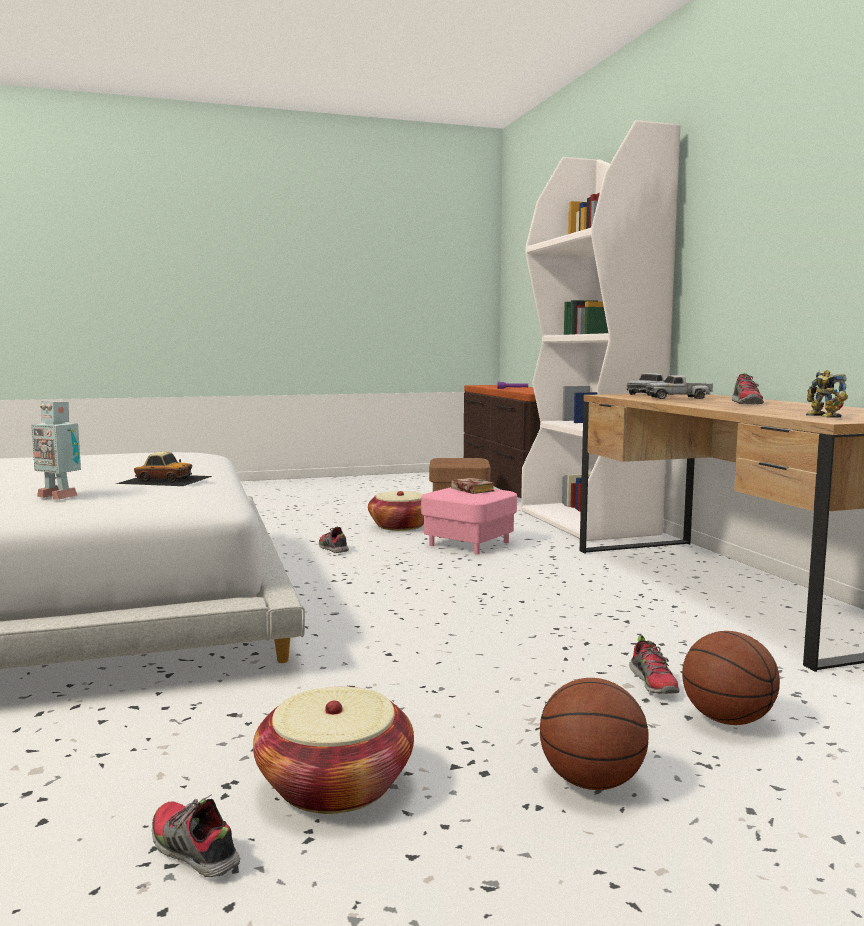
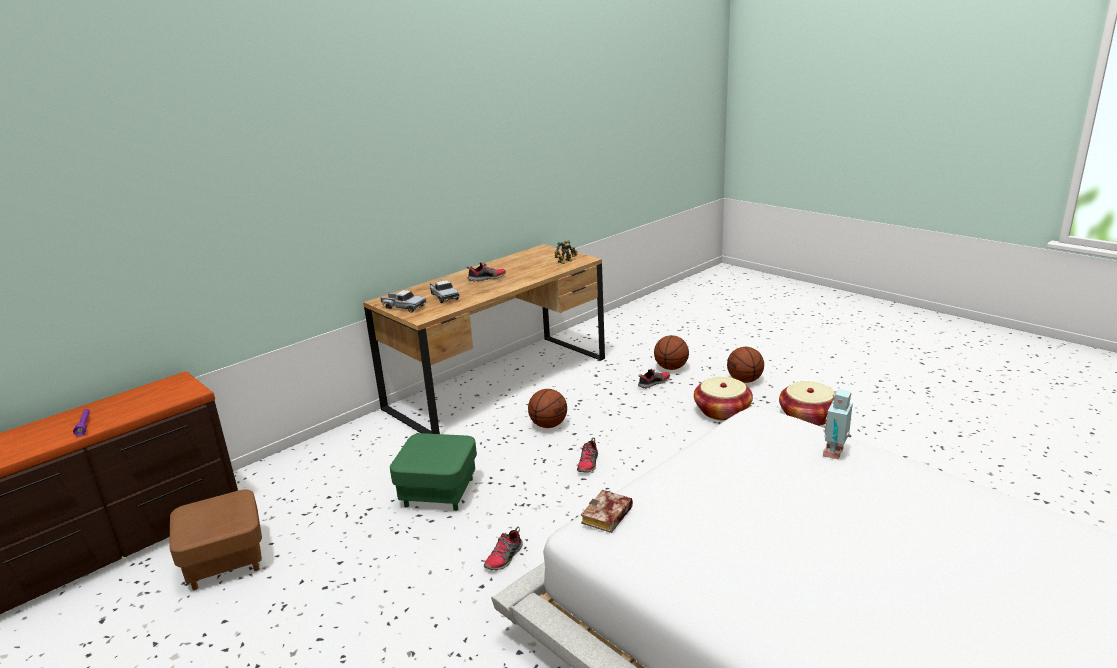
camera: 115 degrees left, 15 degrees up
toy robot [31,401,81,500] -> toy robot turned 150 degrees counterclockwise [823,389,853,460]
toy car [116,452,212,486] -> none
shoe [152,794,240,877] -> shoe moved to [577,438,598,473]
basket [368,491,424,531] -> basket moved to [694,377,753,421]
pink ottoman [421,487,517,554] -> green ottoman [390,433,477,511]
book [451,478,495,494] -> book moved to [581,490,633,533]
white bookcase [521,120,680,541] -> none
none -> basketball [528,389,567,428]

